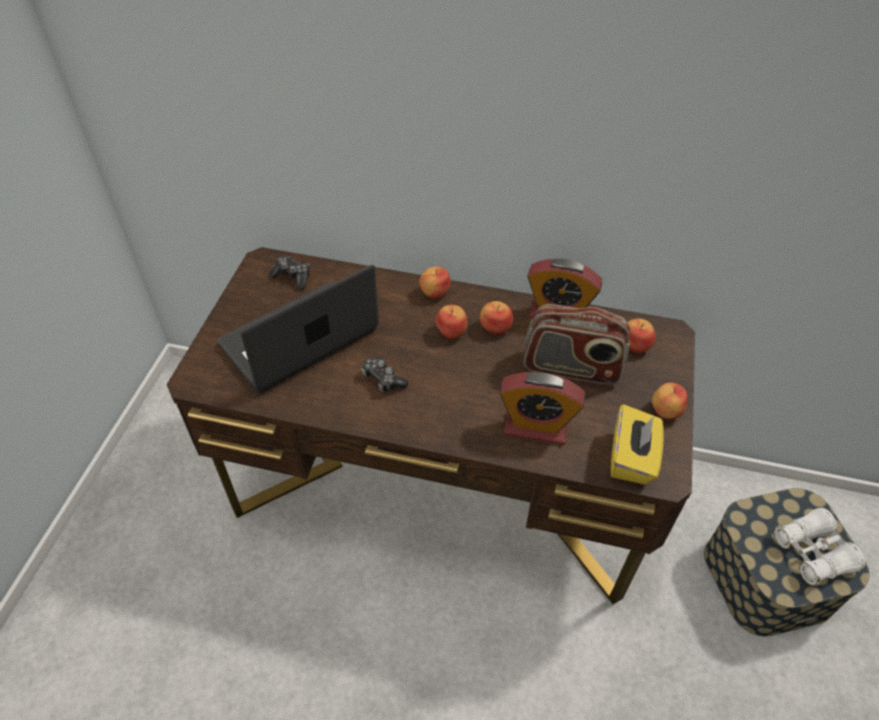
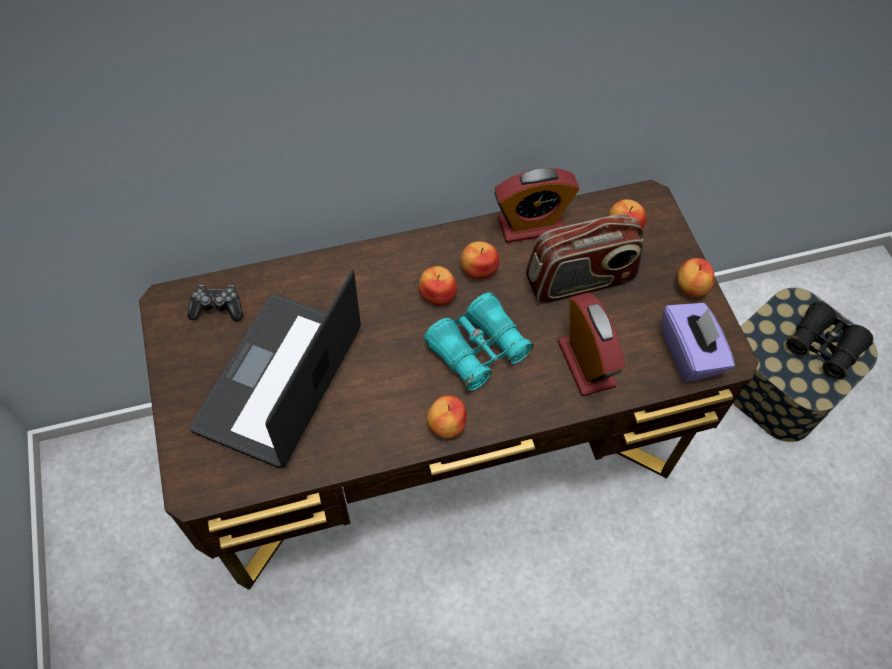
camera: 30 degrees left, 10 degrees up
game controller [362,357,408,392] -> none
apple [419,266,451,298] -> apple moved to [427,395,467,438]
alarm clock [499,372,585,445] -> alarm clock turned 90 degrees counterclockwise [558,292,625,396]
yellow tissue box [611,404,664,485] -> purple tissue box [662,303,735,382]
white binoculars [773,508,865,586] -> black binoculars [786,302,873,380]
none -> turquoise binoculars [424,292,534,391]

